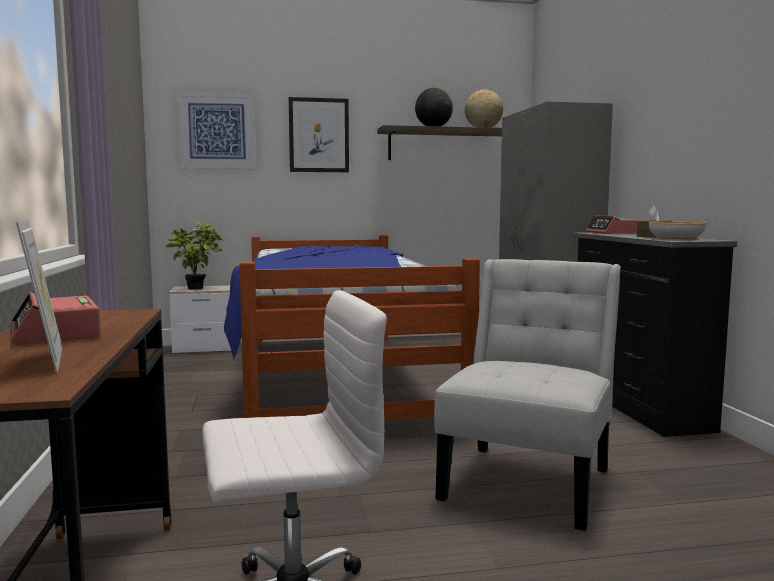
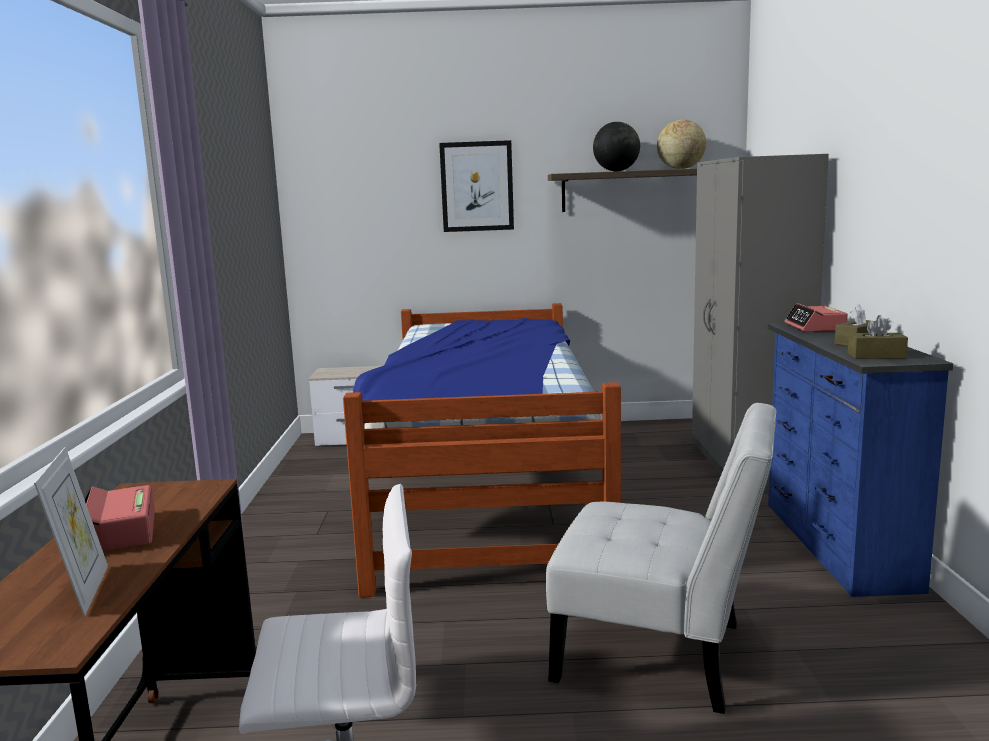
camera: 10 degrees right, 5 degrees up
potted plant [166,221,224,289] -> none
picture [177,91,256,169] -> none
white chair [434,259,621,531] -> white chair turned 75 degrees clockwise [546,403,776,714]
black dresser [572,232,737,437] -> blue dresser [768,323,953,597]
bowl [649,222,706,240] -> brown tissue box [848,315,908,359]

